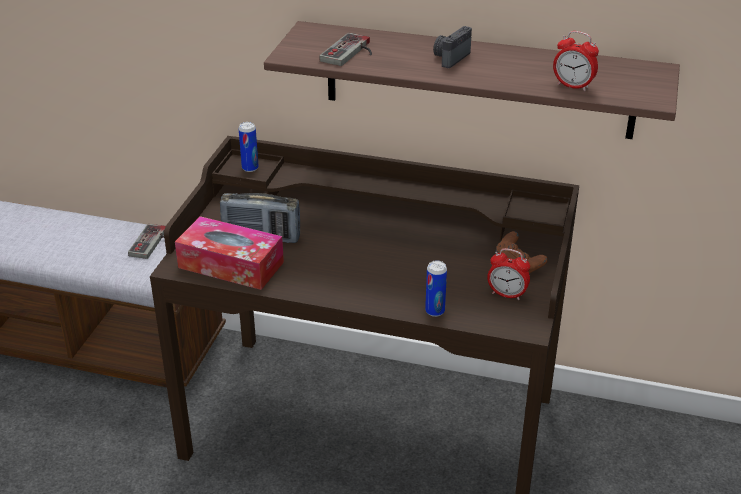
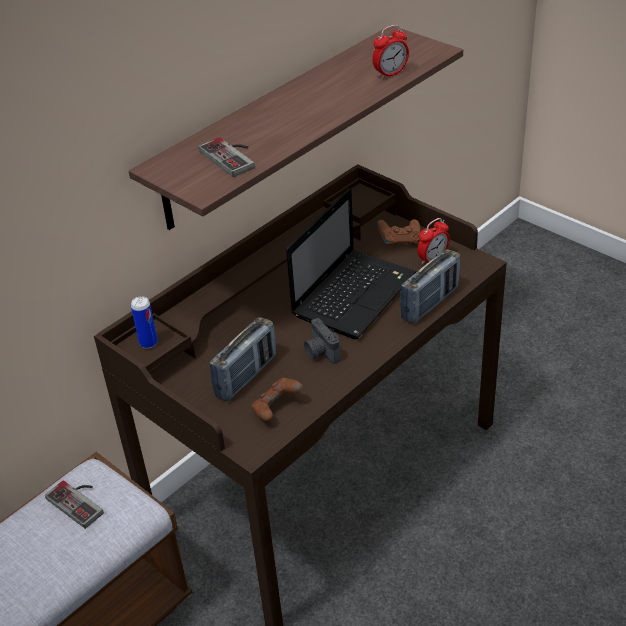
camera: 60 degrees left, 5 degrees up
tissue box [175,216,284,290] -> brown game controller [251,377,303,421]
can [425,260,447,317] -> radio [400,249,460,324]
camera [433,26,472,68] -> camera moved to [304,318,340,364]
none -> laptop [286,189,417,339]

